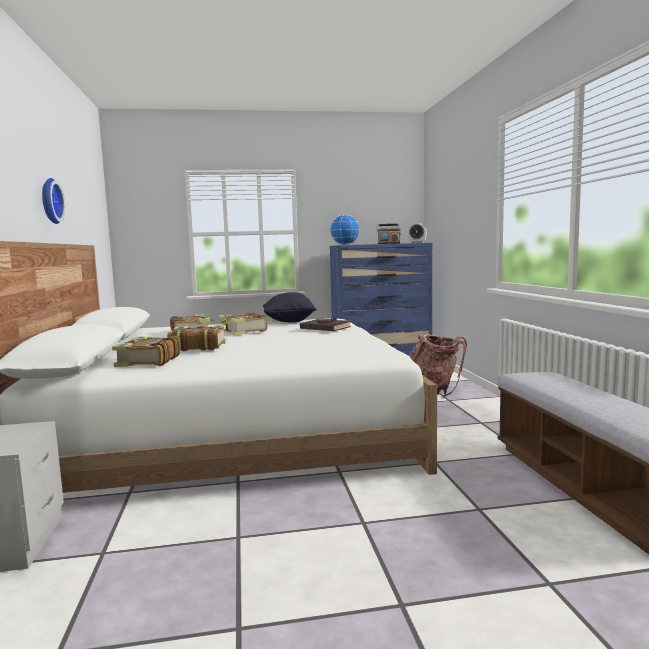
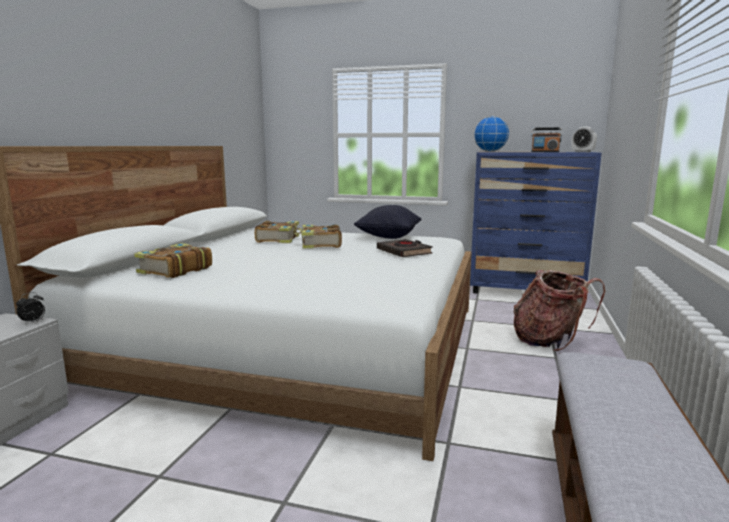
camera: 25 degrees right, 5 degrees up
wall clock [42,178,65,224] -> none
book [167,325,227,351] -> none
none -> alarm clock [16,292,45,325]

